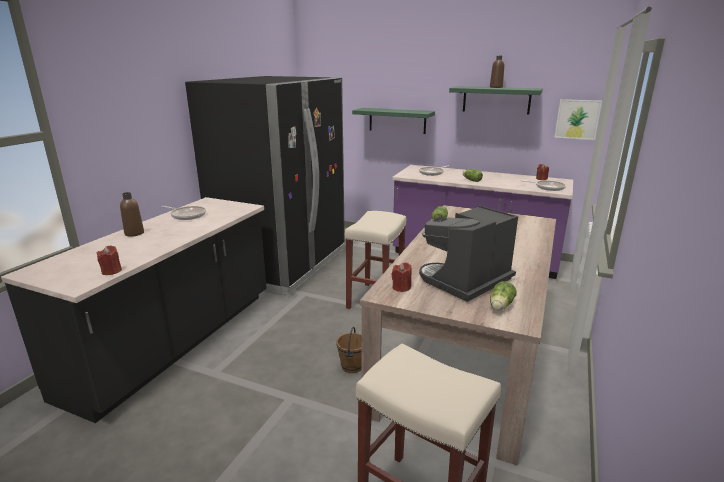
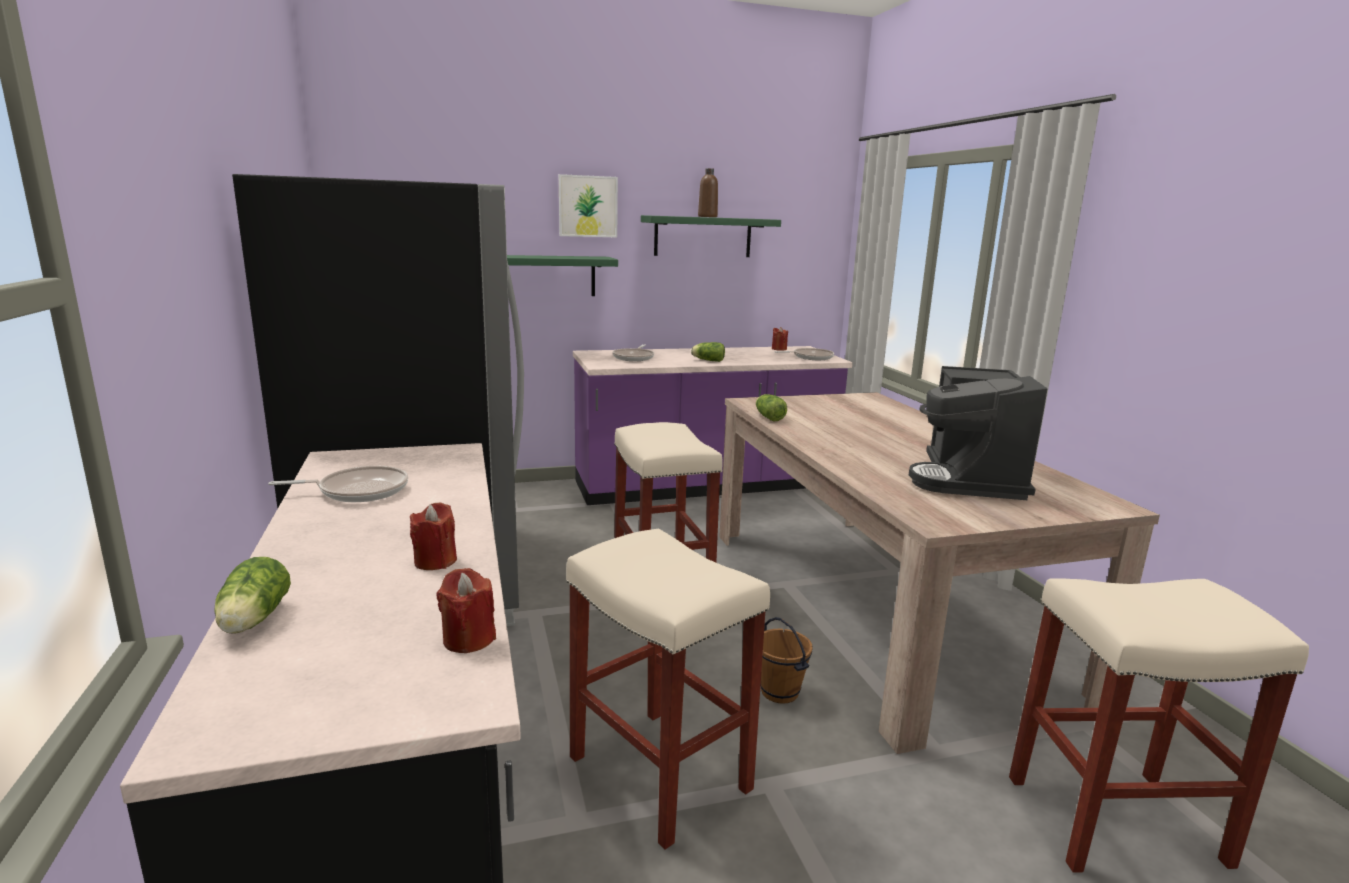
camera: 40 degrees left, 5 degrees down
brown bottle [120,192,144,237] -> none
red candle [391,262,412,292] -> red candle moved to [410,503,457,570]
lettuce [490,281,517,310] -> lettuce moved to [214,557,291,634]
picture [554,99,602,140] -> picture moved to [559,174,618,237]
none -> beige stool [566,529,770,850]

